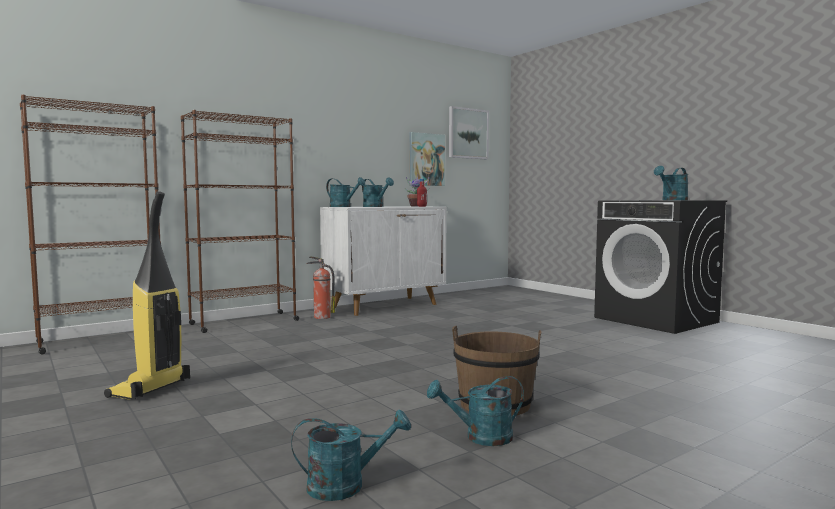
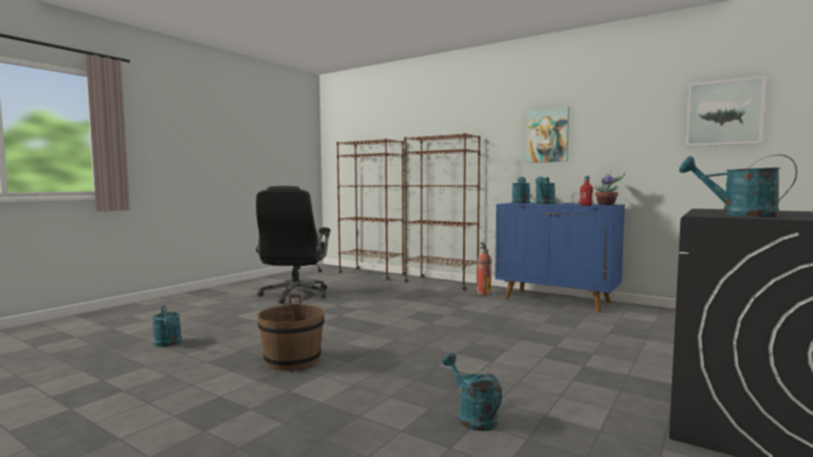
camera: 70 degrees right, 0 degrees up
vacuum cleaner [104,191,190,400] -> black office chair [256,186,331,304]
white cabinet [320,206,447,316] -> blue cabinet [495,203,625,313]
picture [410,132,445,186] -> picture moved to [525,107,569,163]
turquoise watering can [427,376,524,446] -> turquoise watering can moved to [442,353,502,431]

